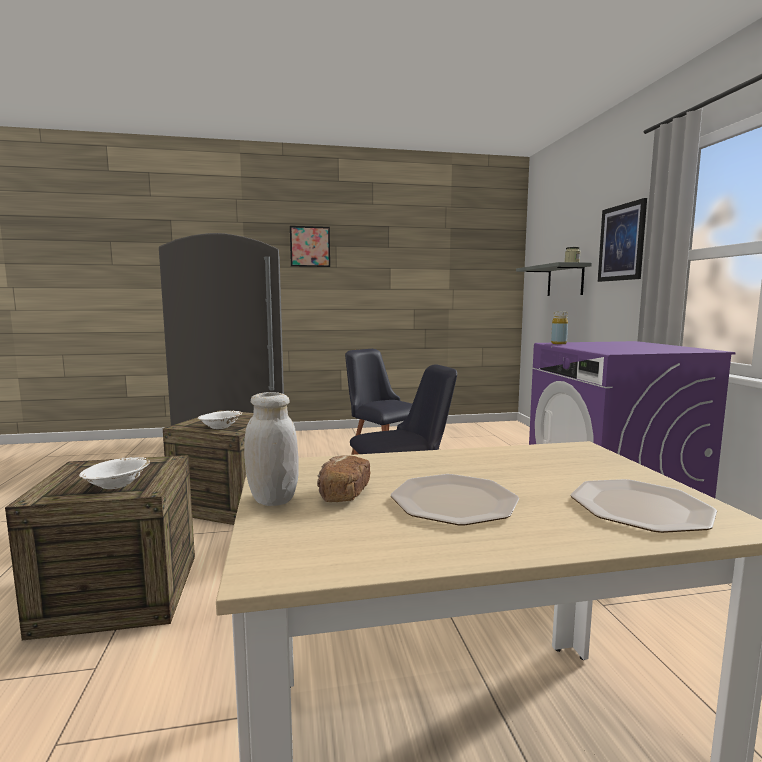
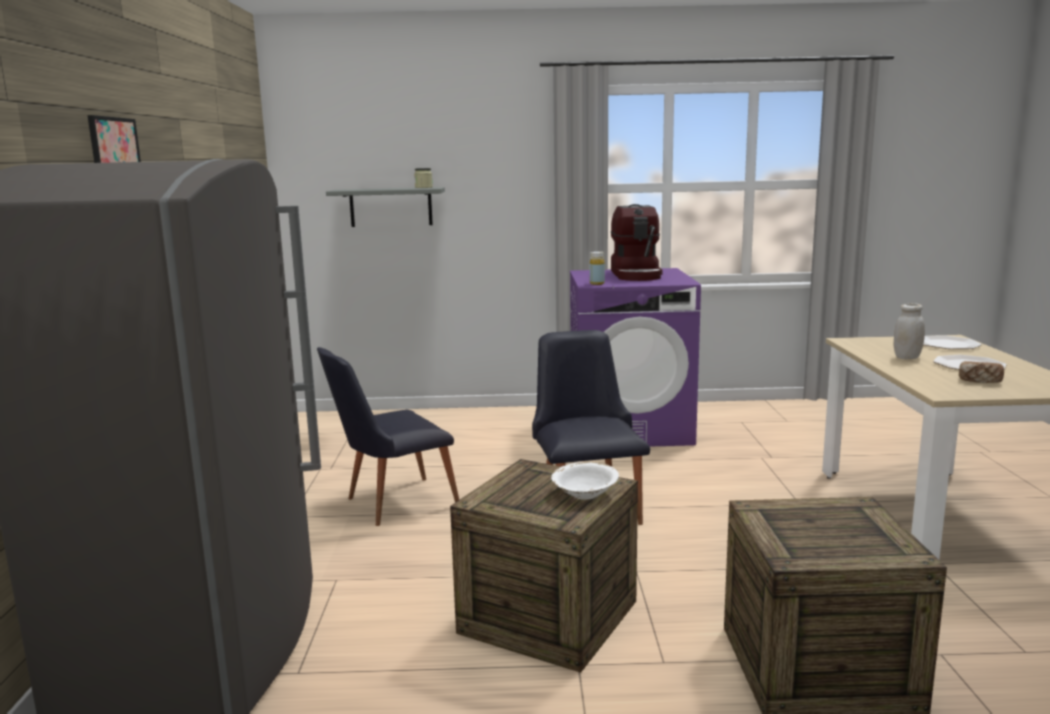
camera: 80 degrees left, 5 degrees up
white bowl [79,457,150,489] -> none
white jar [244,392,299,506] -> white jar moved to [894,303,925,359]
picture [598,198,647,282] -> none
none -> coffee machine [611,204,663,281]

